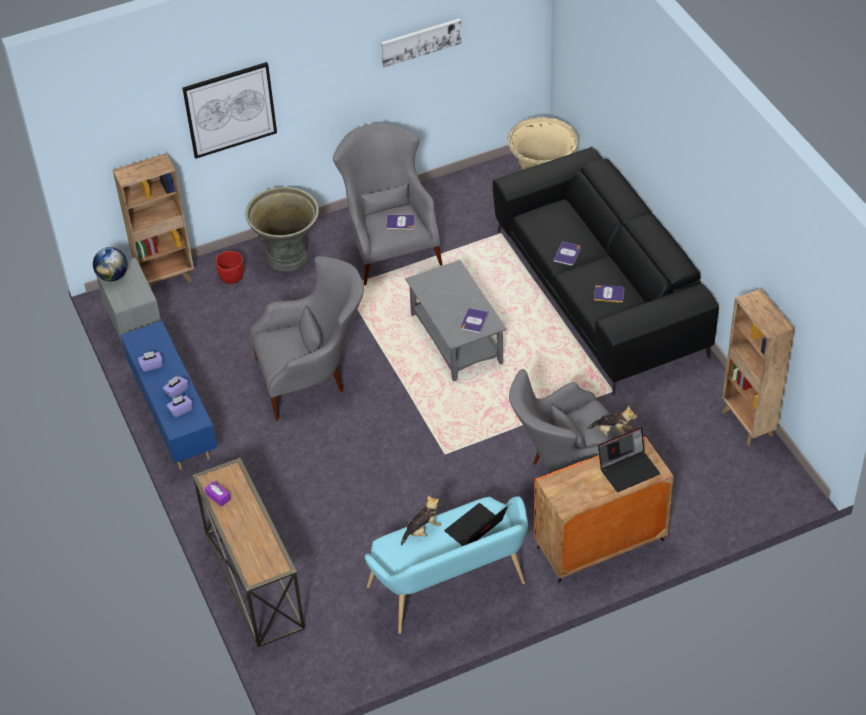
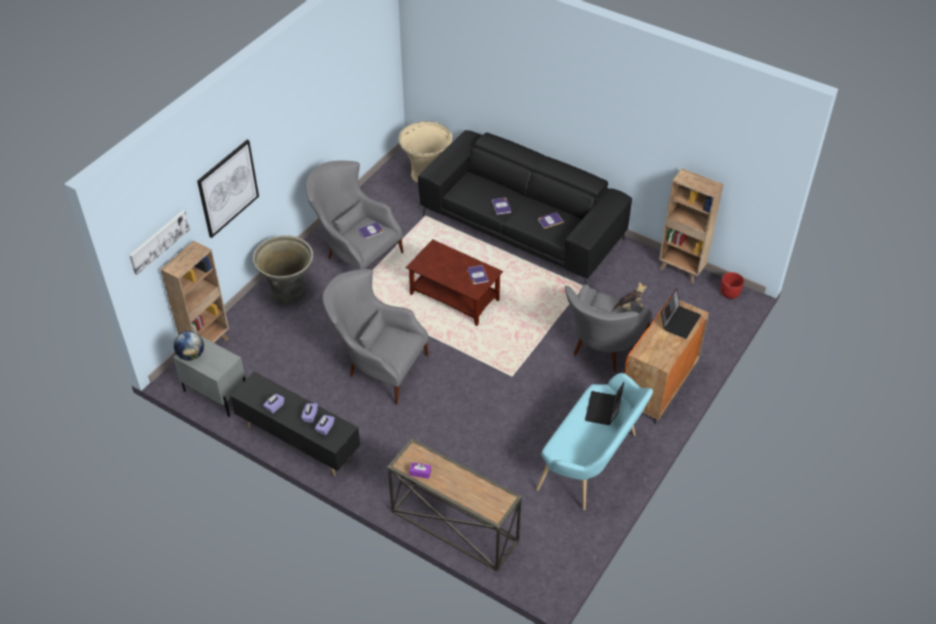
camera: 35 degrees left, 0 degrees up
blue tv stand [121,321,217,470] -> black tv stand [230,372,360,476]
red planter [215,251,244,284] -> red planter moved to [720,272,744,299]
grey armchair [250,256,364,421] -> grey armchair turned 105 degrees counterclockwise [323,269,429,405]
picture [381,19,462,67] -> picture moved to [129,210,190,275]
plush toy [401,496,441,545] -> none
grey coffee table [405,260,507,382] -> brown coffee table [406,239,503,326]

